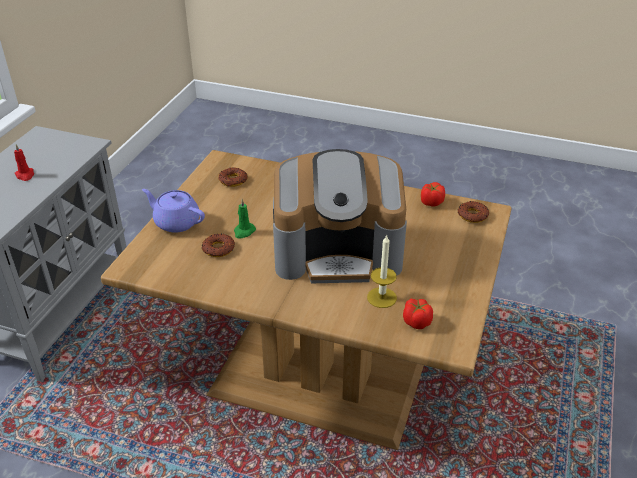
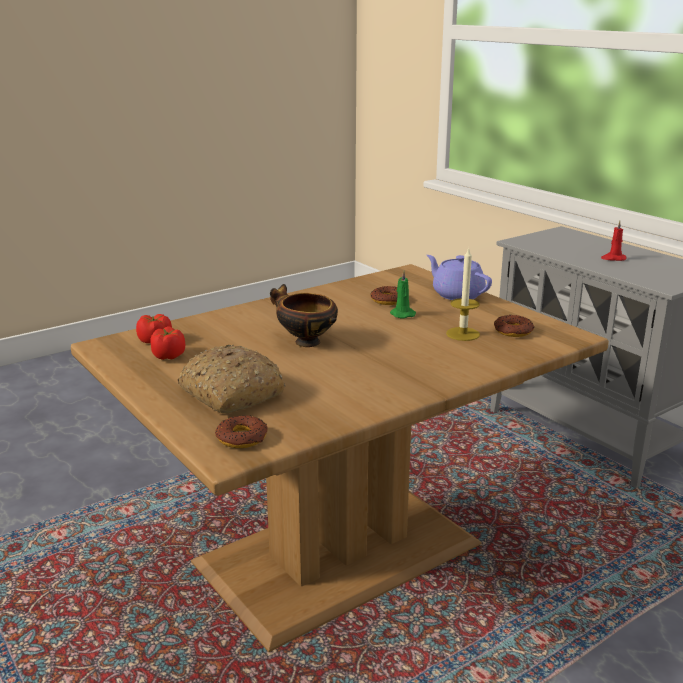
camera: 125 degrees right, 15 degrees down
purple teapot [142,189,205,233] -> purple teapot turned 105 degrees counterclockwise [427,255,492,300]
coffee machine [273,149,407,283] -> bowl [270,284,338,347]
candle [367,234,397,308] -> candle moved to [446,247,480,341]
tomato [421,182,445,207] -> tomato moved to [150,326,185,360]
none -> bread [178,345,286,413]

